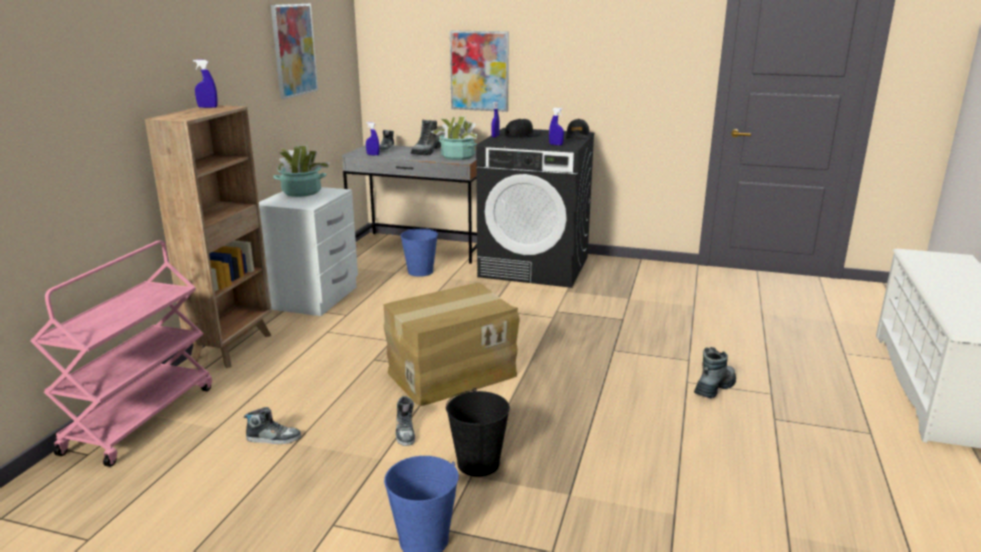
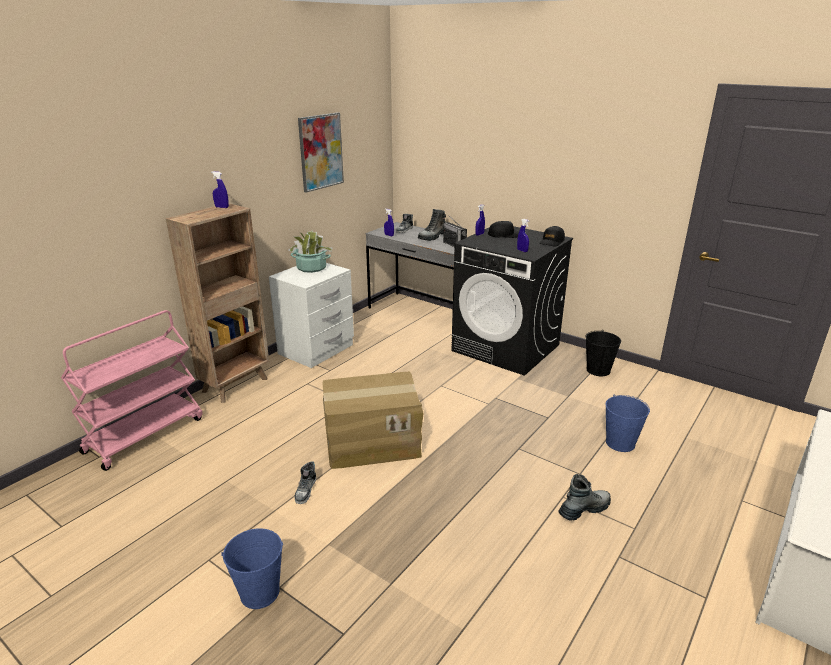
camera: 20 degrees right, 5 degrees up
shoe [244,407,301,444] -> none
blue bucket [400,228,438,277] -> blue bucket moved to [606,394,650,452]
potted plant [430,116,478,160] -> radio [443,215,467,247]
black bucket [446,388,510,477] -> black bucket moved to [585,330,621,376]
picture [450,31,509,112] -> none

